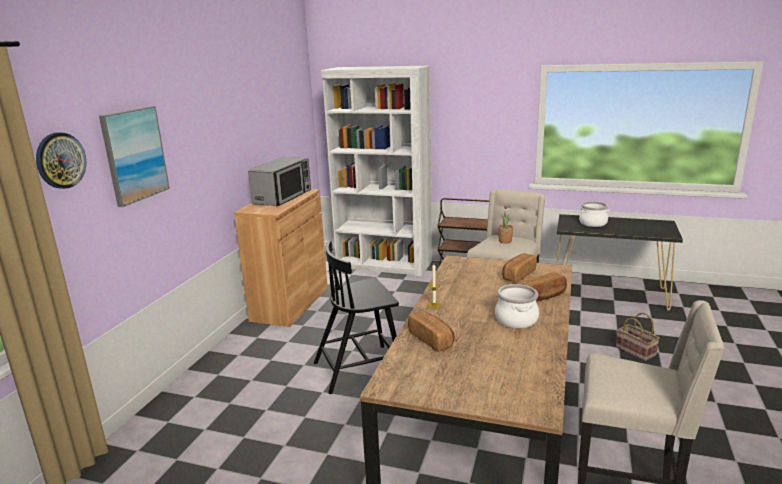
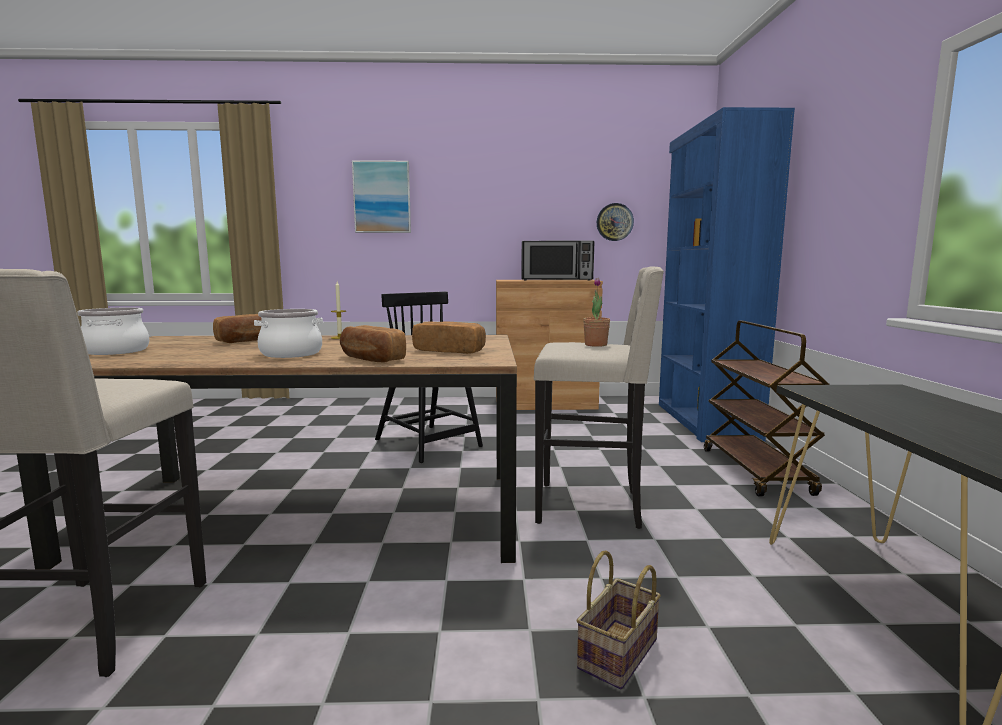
camera: 70 degrees right, 10 degrees down
wall clock [36,132,86,189] -> wall clock moved to [597,203,634,241]
white bookcase [321,66,432,277] -> blue bookcase [659,107,795,442]
cooking pot [579,201,610,227] -> cooking pot moved to [77,308,149,355]

